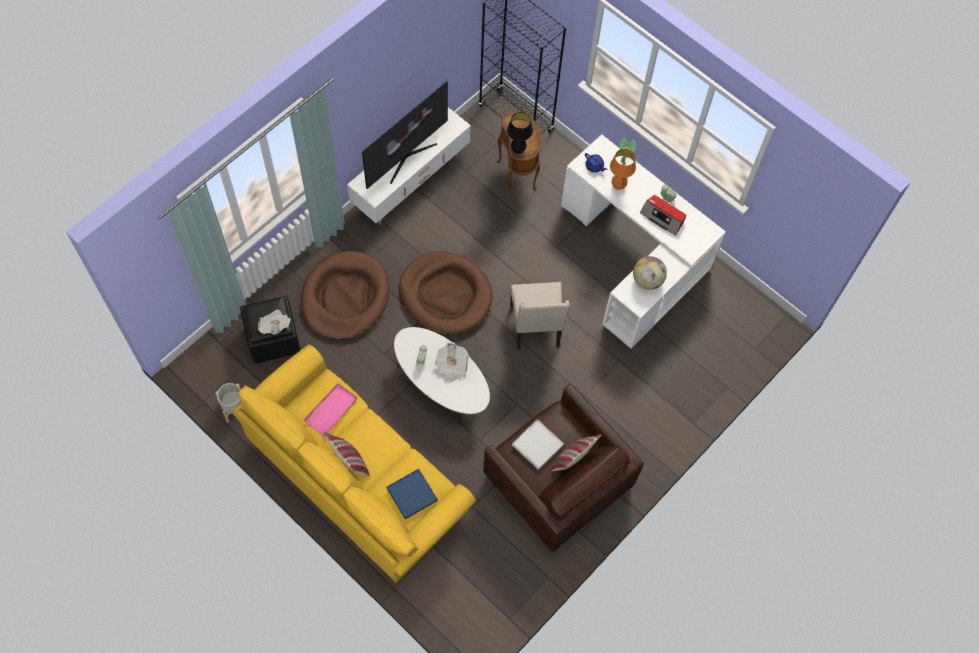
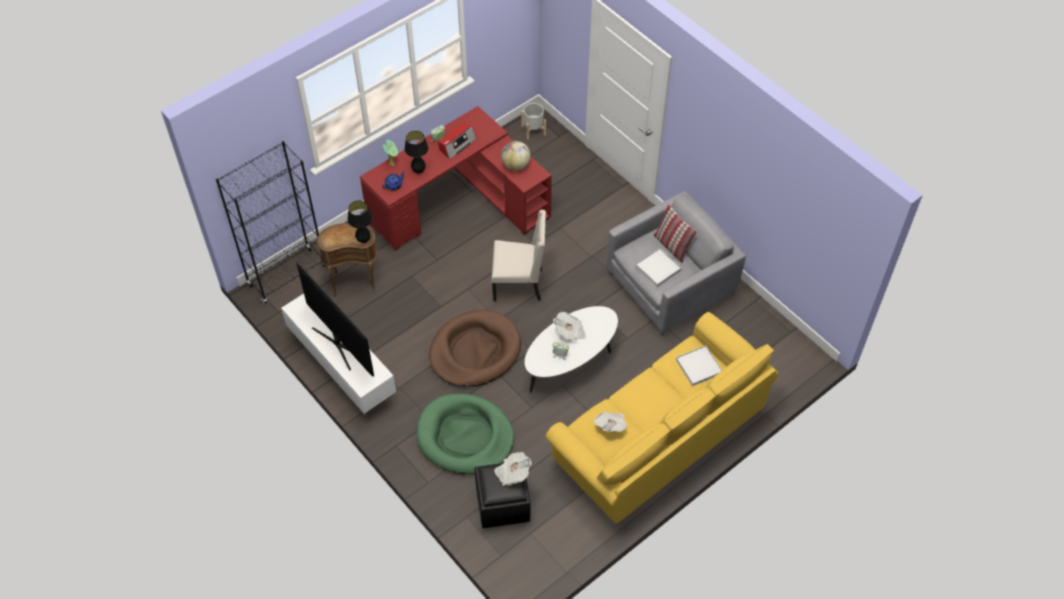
camera: 80 degrees left, 10 degrees down
grey planter [215,383,242,422] -> grey planter moved to [521,103,546,139]
brown dog bed [301,251,390,340] -> green dog bed [416,393,514,475]
pink tray [303,384,357,436] -> newspaper [594,412,628,432]
pillow [323,432,370,476] -> none
blue tray [386,469,438,519] -> white tray [676,345,722,386]
brown armchair [483,384,644,552] -> grey armchair [606,191,746,336]
white desk [561,134,726,349] -> red desk [360,106,552,250]
orange table lamp [610,149,636,190] -> black table lamp [404,131,428,174]

